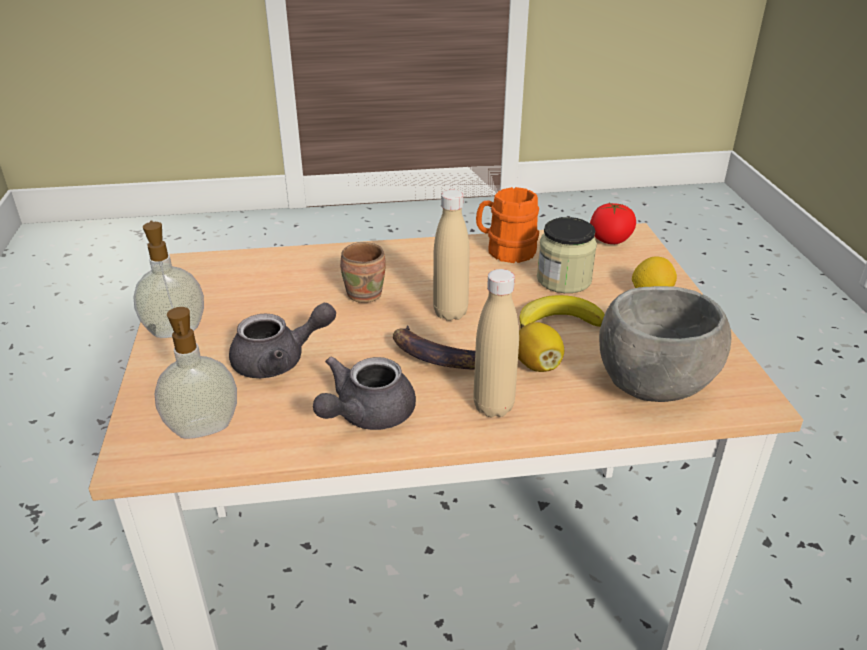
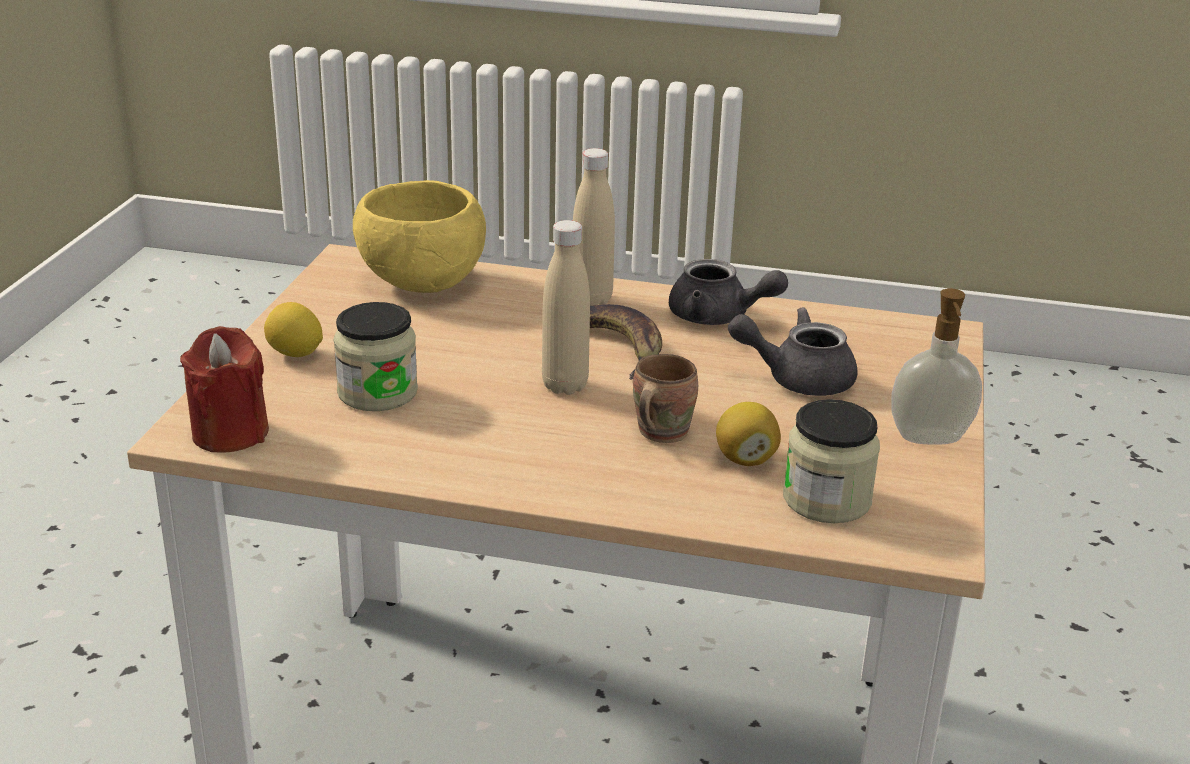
camera: 160 degrees left, 5 degrees down
soap dispenser [155,307,237,439] -> none
grey teapot [313,357,416,430] -> grey teapot turned 60 degrees clockwise [669,259,788,325]
orange mug [476,187,539,263] -> none
lemon [518,322,564,372] -> lemon moved to [716,402,781,466]
banana [519,295,605,328] -> none
tomato [590,202,636,244] -> red candle [180,326,269,452]
grey bowl [599,286,731,402] -> yellow bowl [353,180,486,293]
none -> jar [783,399,880,523]

